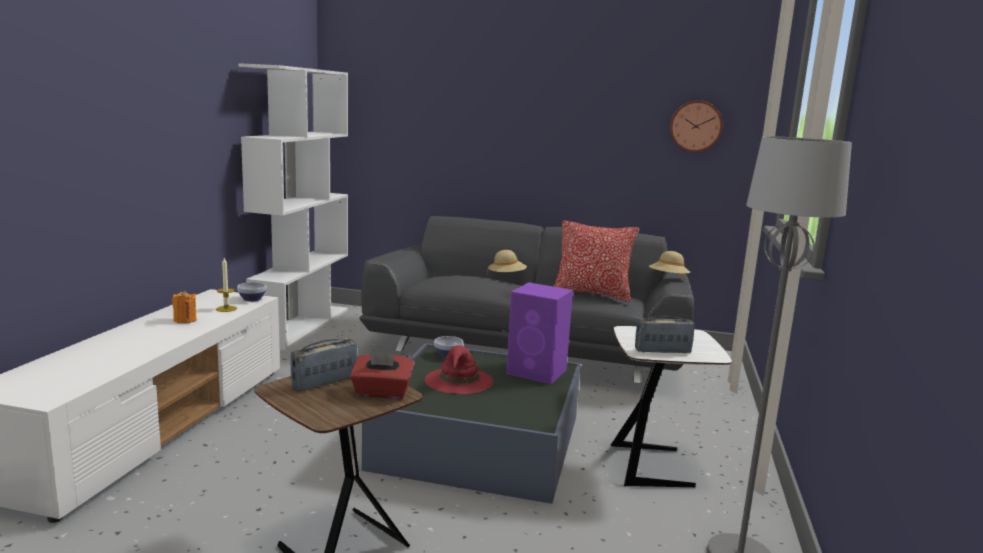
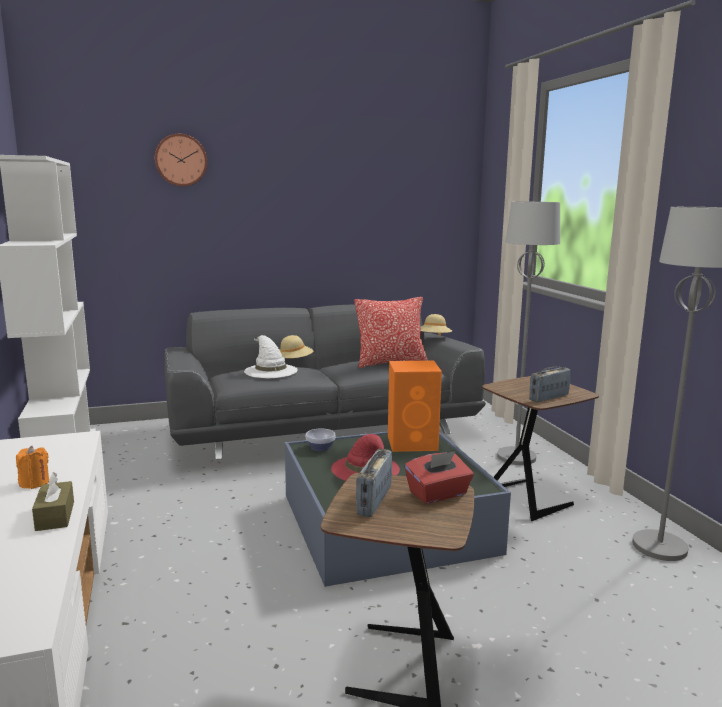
camera: 30 degrees left, 0 degrees up
candle [216,258,237,312] -> none
bowl [237,282,266,302] -> none
purple speaker [506,282,573,384] -> orange speaker [388,361,442,452]
white side table [611,326,732,487] -> brown side table [482,376,599,521]
wall clock [670,100,723,152] -> wall clock moved to [155,134,207,186]
none -> brown tissue box [32,472,74,531]
none -> white hat [244,335,298,378]
none -> grey floor lamp [497,202,560,465]

